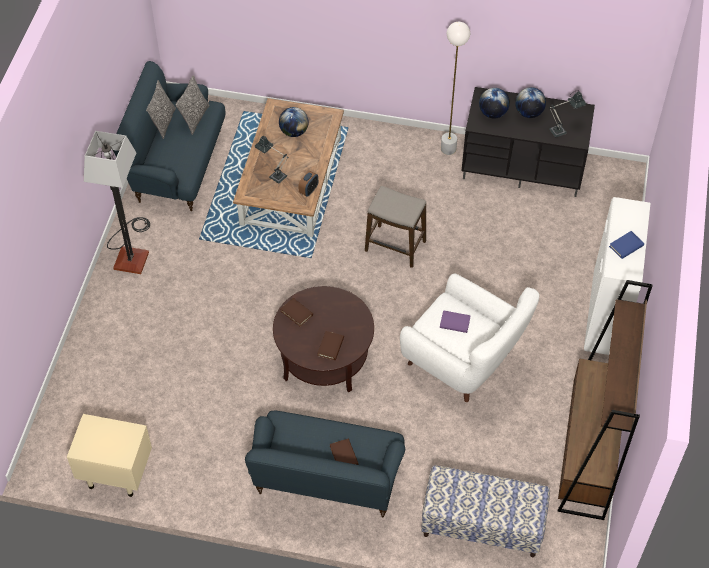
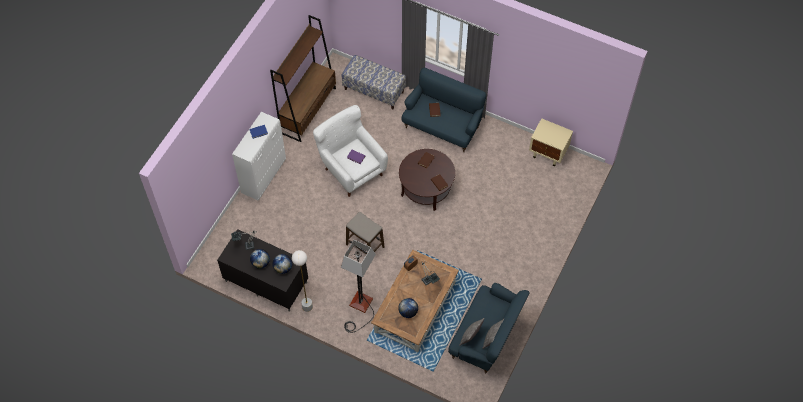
camera: 165 degrees left, 5 degrees up
floor lamp [84,131,150,274] -> floor lamp moved to [341,240,376,333]

